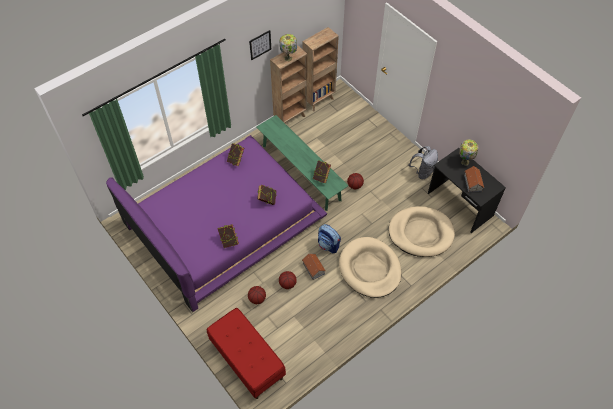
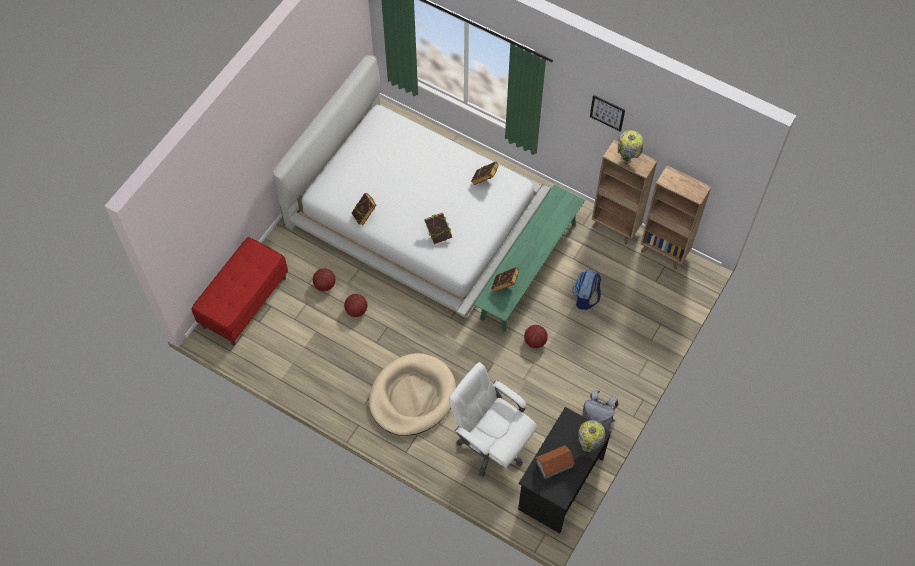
camera: 70 degrees right, 5 degrees up
purple bed [106,135,327,312] -> white bed [273,55,551,318]
toy house [302,253,326,280] -> none
backpack [318,224,341,253] -> backpack moved to [572,269,601,310]
beige dog bed [388,206,455,257] -> white office chair [449,362,537,476]

